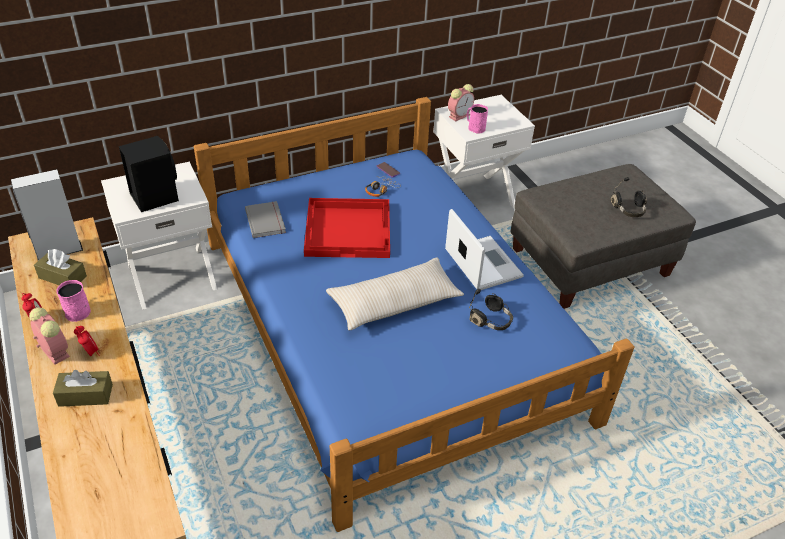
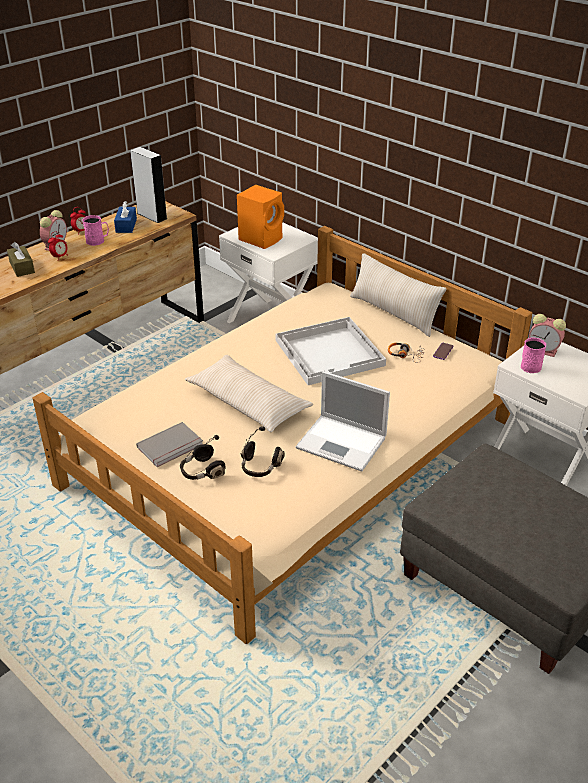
camera: 70 degrees right, 5 degrees down
brown tissue box [34,249,87,285] -> blue tissue box [114,201,137,233]
black speaker [119,136,179,212] -> orange speaker [237,185,284,249]
blue bed [194,97,635,532] -> beige bed [32,226,532,644]
grey book [245,201,286,238] -> grey book moved to [136,422,203,467]
red tray [304,198,390,258] -> white tray [275,317,386,385]
laptop [445,209,524,290] -> laptop turned 75 degrees clockwise [296,371,390,472]
black headphones [611,177,647,217] -> black headphones moved to [180,435,226,480]
none -> beige pillow [350,253,446,337]

